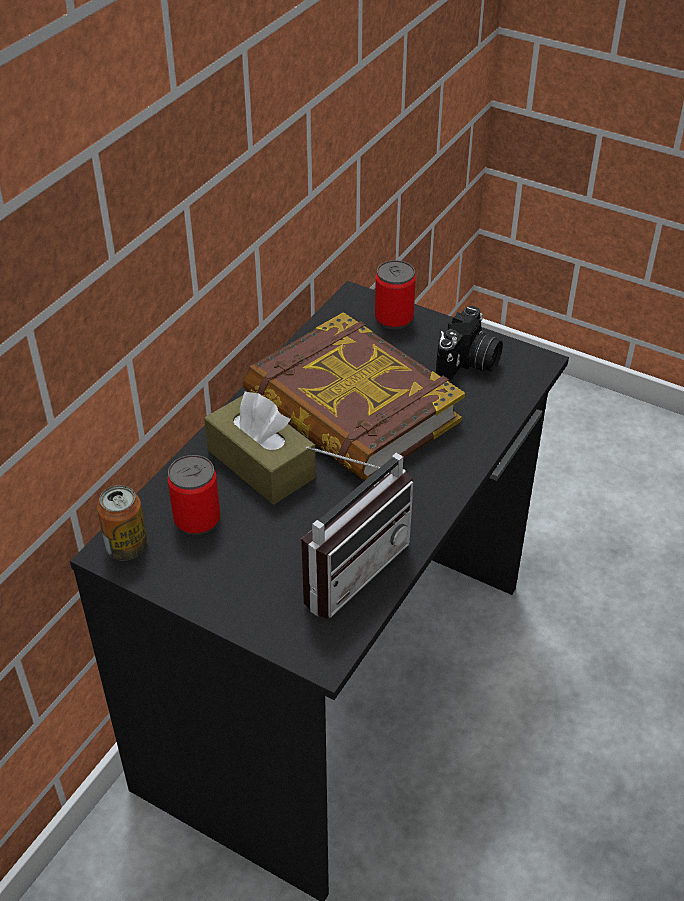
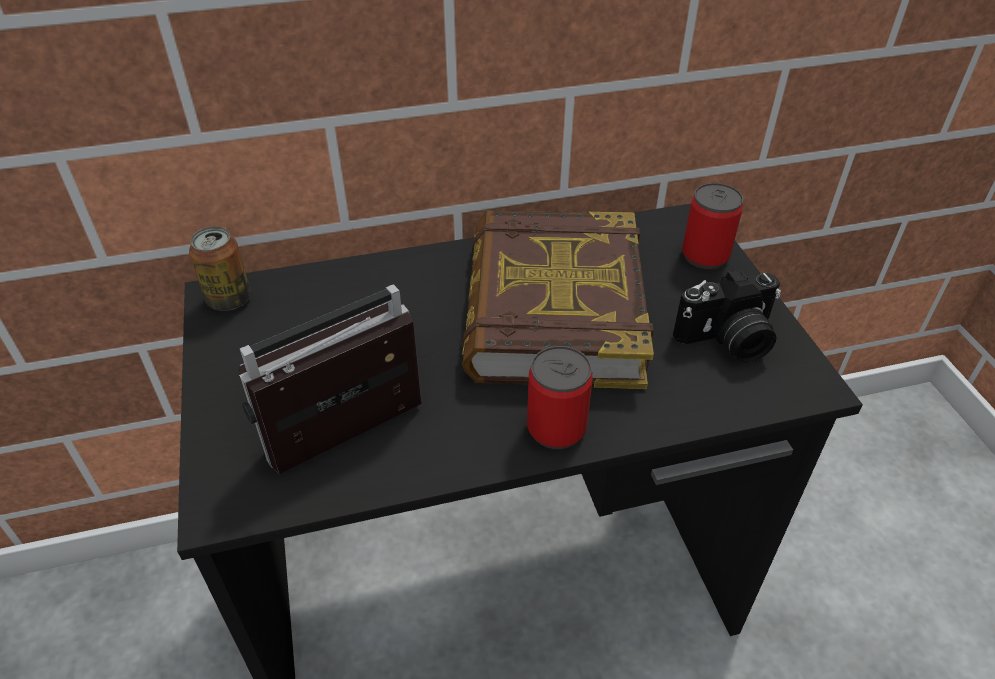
camera: 45 degrees right, 0 degrees up
can [167,455,220,535] -> can moved to [527,346,593,449]
brown tissue box [204,391,316,504] -> none
radio [301,446,413,619] -> radio turned 150 degrees clockwise [238,284,422,474]

